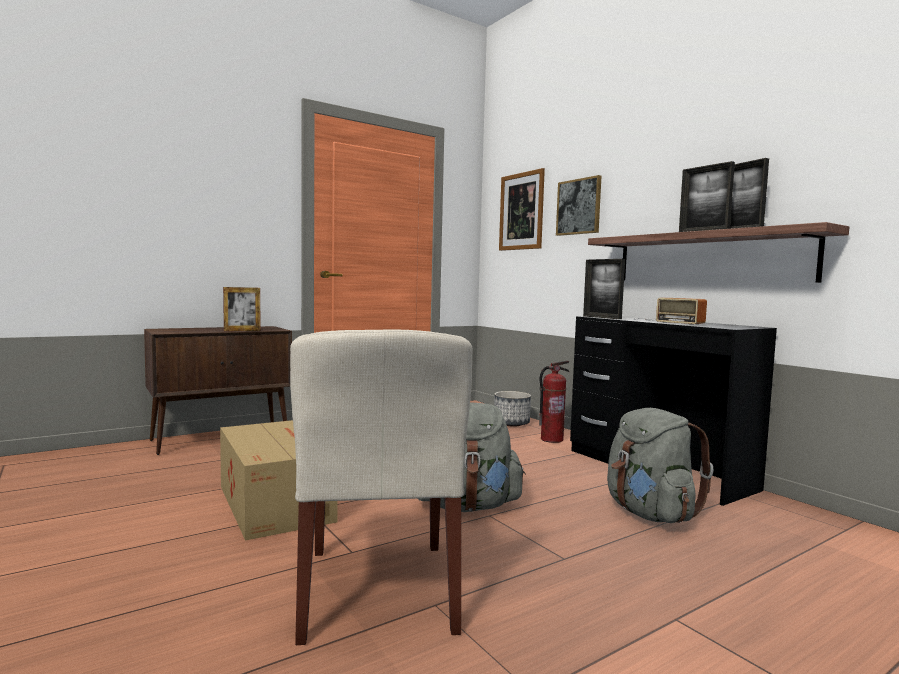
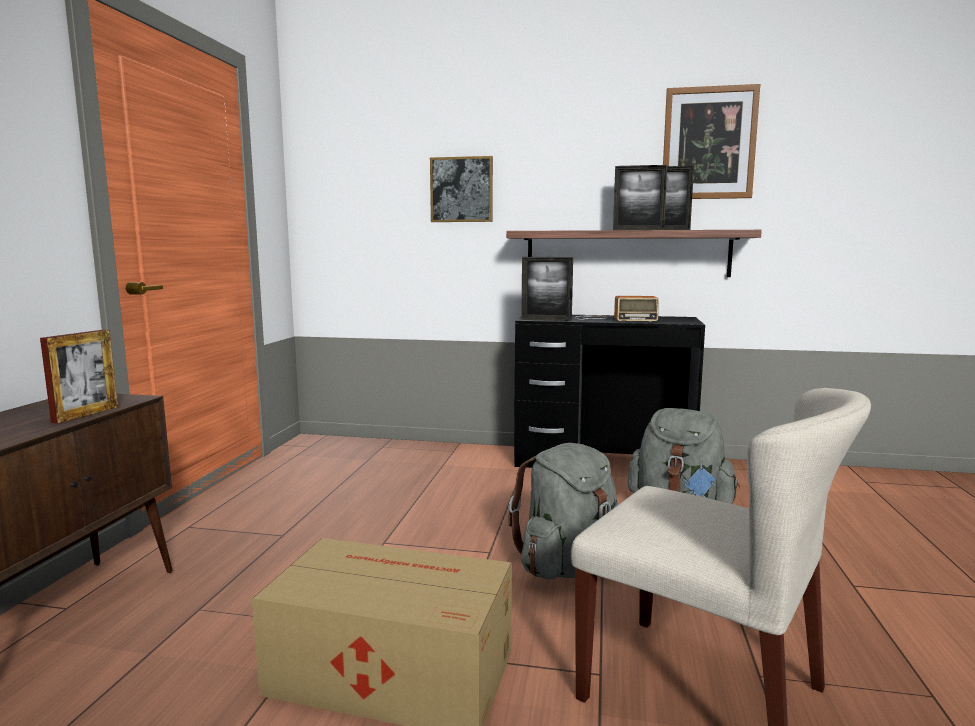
camera: 45 degrees left, 5 degrees up
planter [494,391,531,427] -> none
picture [499,168,545,251] -> picture moved to [663,84,760,199]
fire extinguisher [539,361,569,443] -> none

